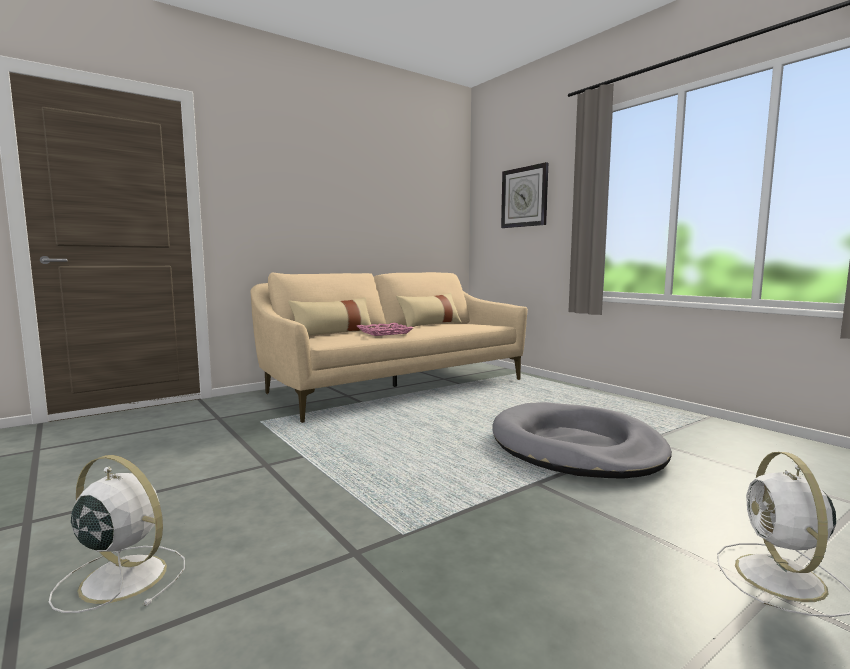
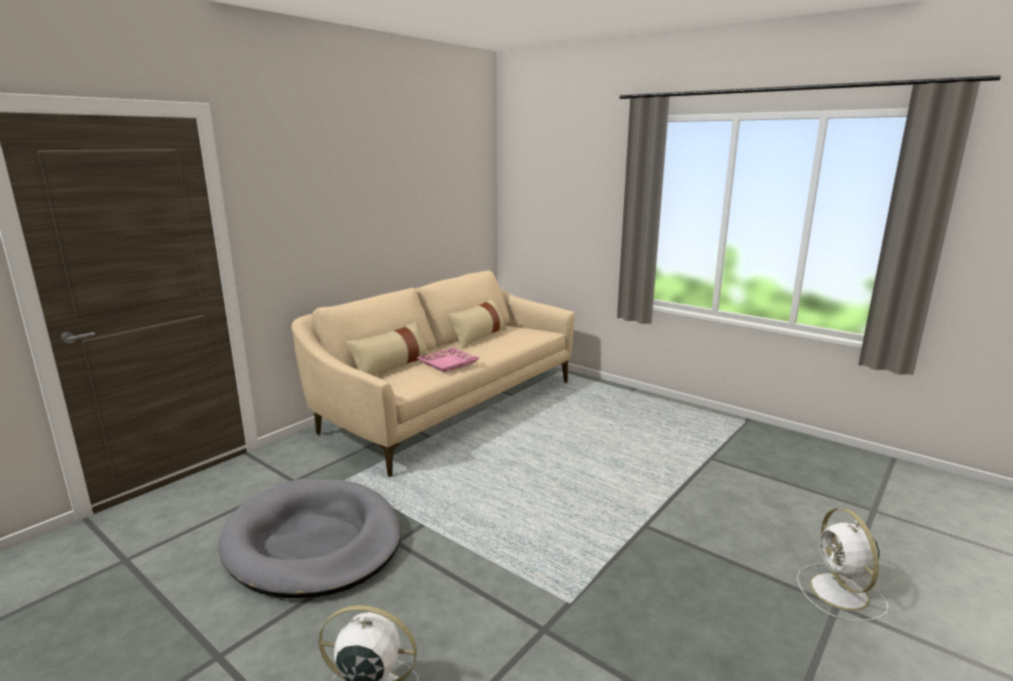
camera: 15 degrees left, 10 degrees up
grey dog bed [492,402,672,478] -> grey dog bed moved to [219,478,401,598]
wall clock [501,162,548,228] -> none

